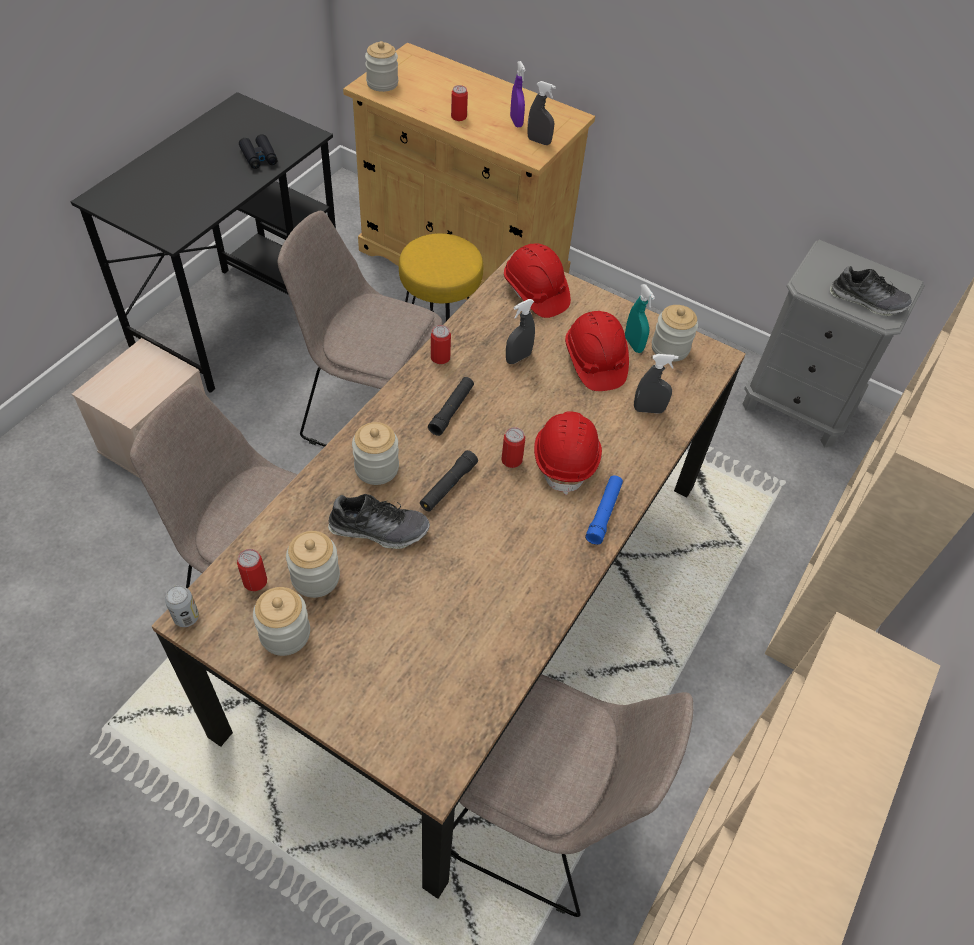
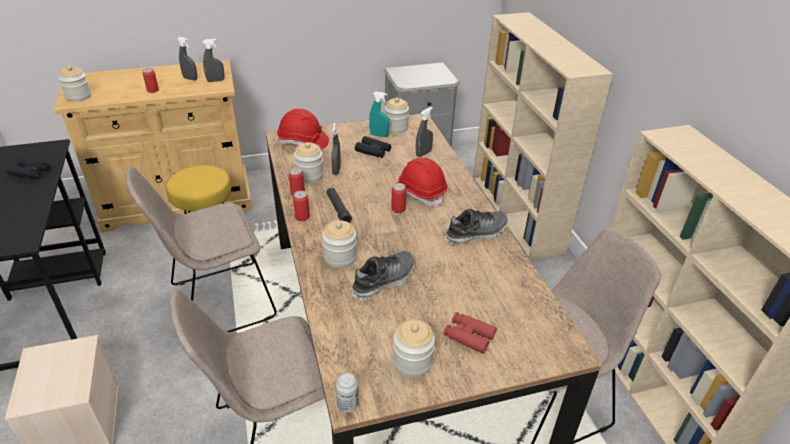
camera: 45 degrees left, 15 degrees down
can [237,549,267,591] -> can moved to [293,190,310,221]
jar [286,531,340,598] -> jar moved to [294,142,324,183]
black flashlight [420,450,478,512] -> none
purple spray bottle [510,61,526,127] -> grey spray bottle [177,37,197,81]
red hard hat [565,311,629,391] -> black binoculars [355,136,391,158]
blue flashlight [585,476,623,545] -> none
shoe [830,266,912,316] -> shoe moved to [446,209,508,245]
none -> red binoculars [444,312,497,354]

